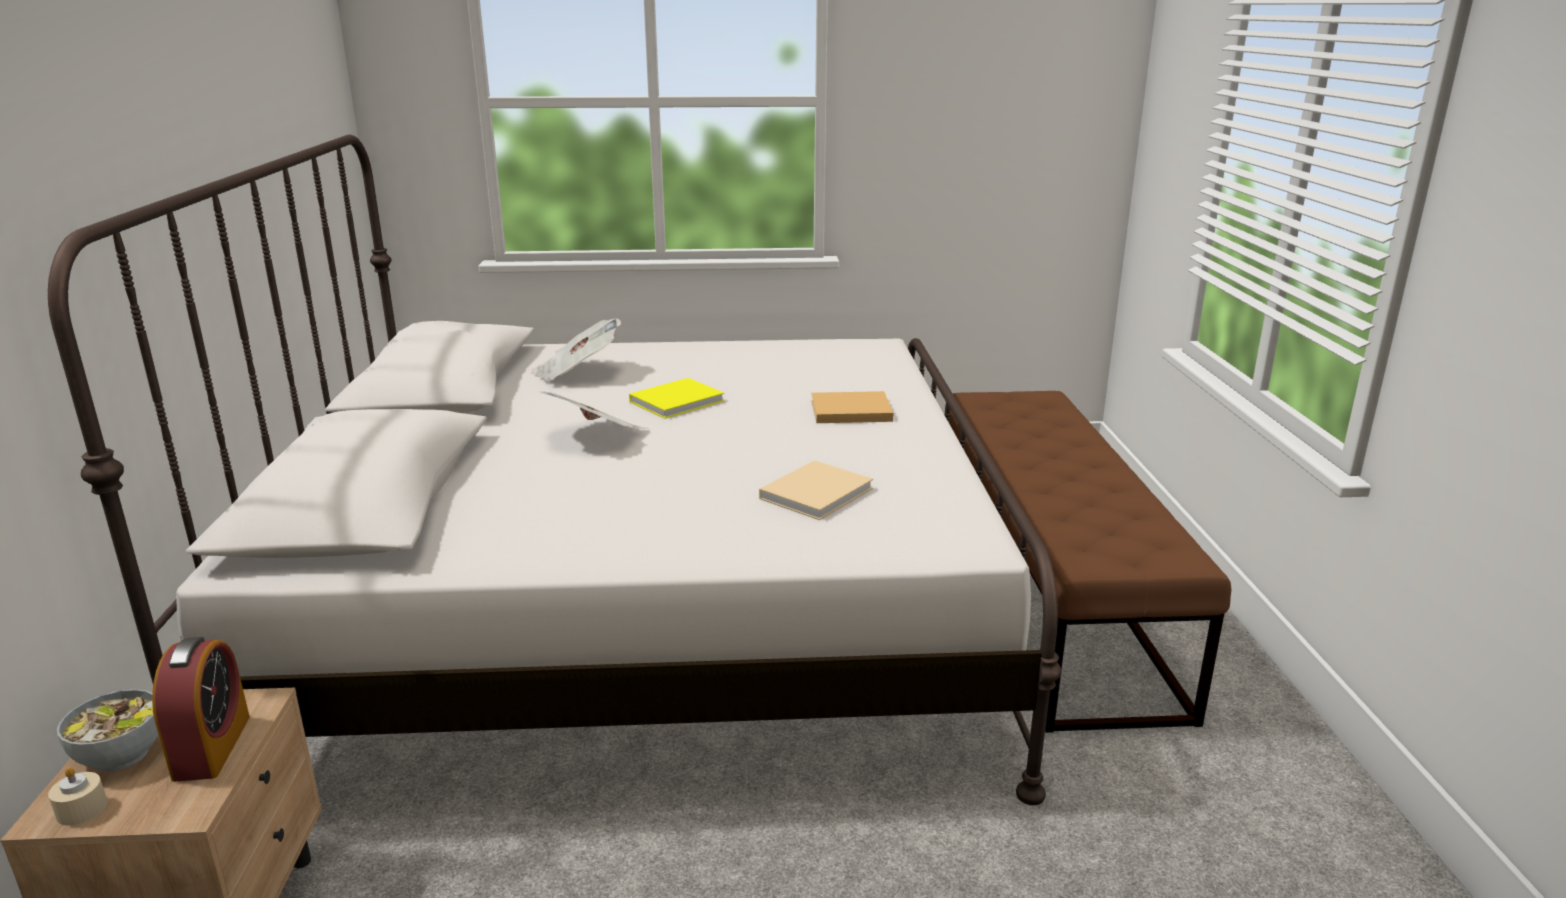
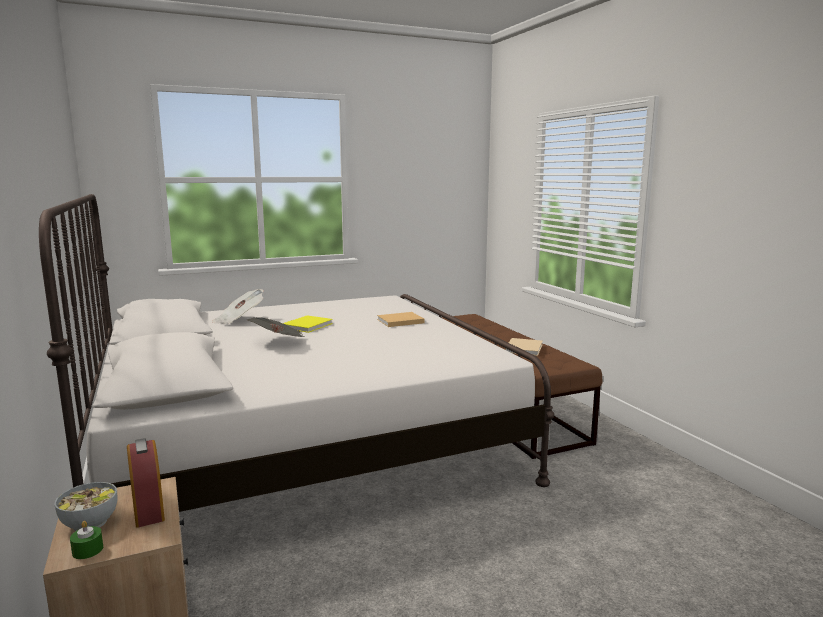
camera: 20 degrees left, 10 degrees down
beige candle [48,767,107,825] -> green candle [70,521,103,559]
beige book [759,460,873,520] -> beige book moved to [505,338,543,356]

